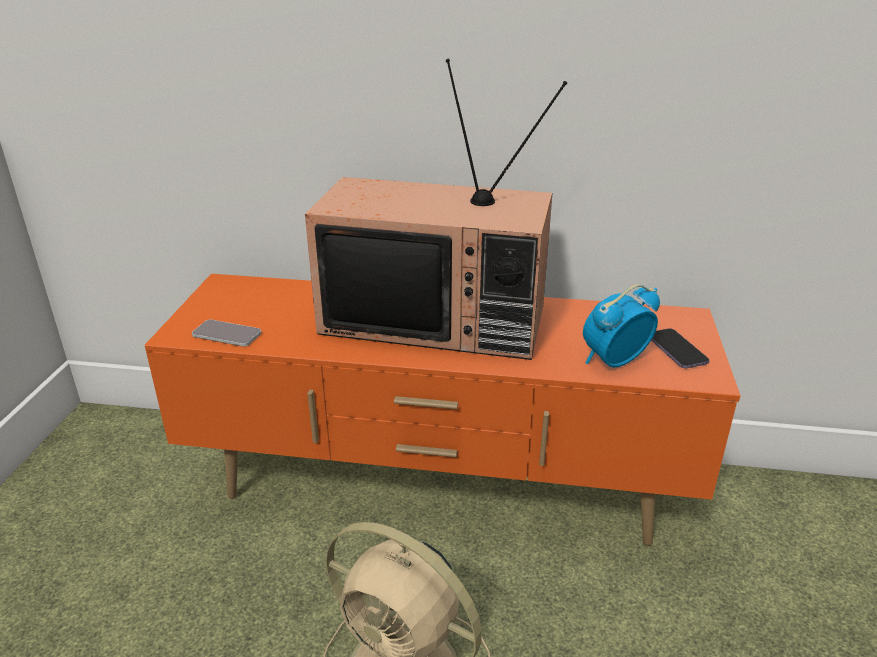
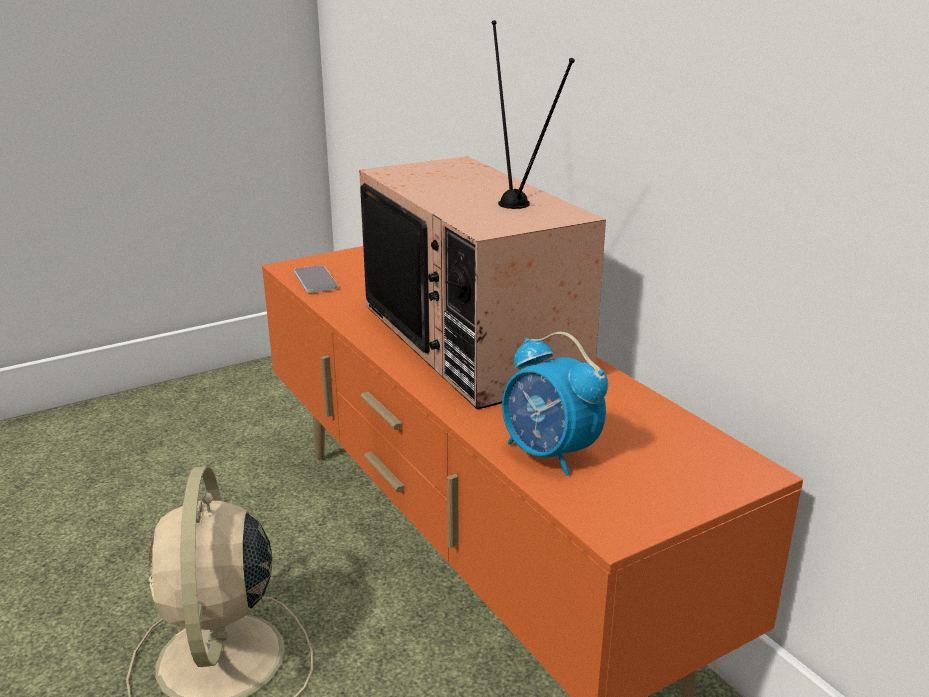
camera: 50 degrees right, 5 degrees down
alarm clock [583,284,660,367] -> alarm clock turned 150 degrees counterclockwise [502,332,608,476]
phone [651,328,710,368] -> none

